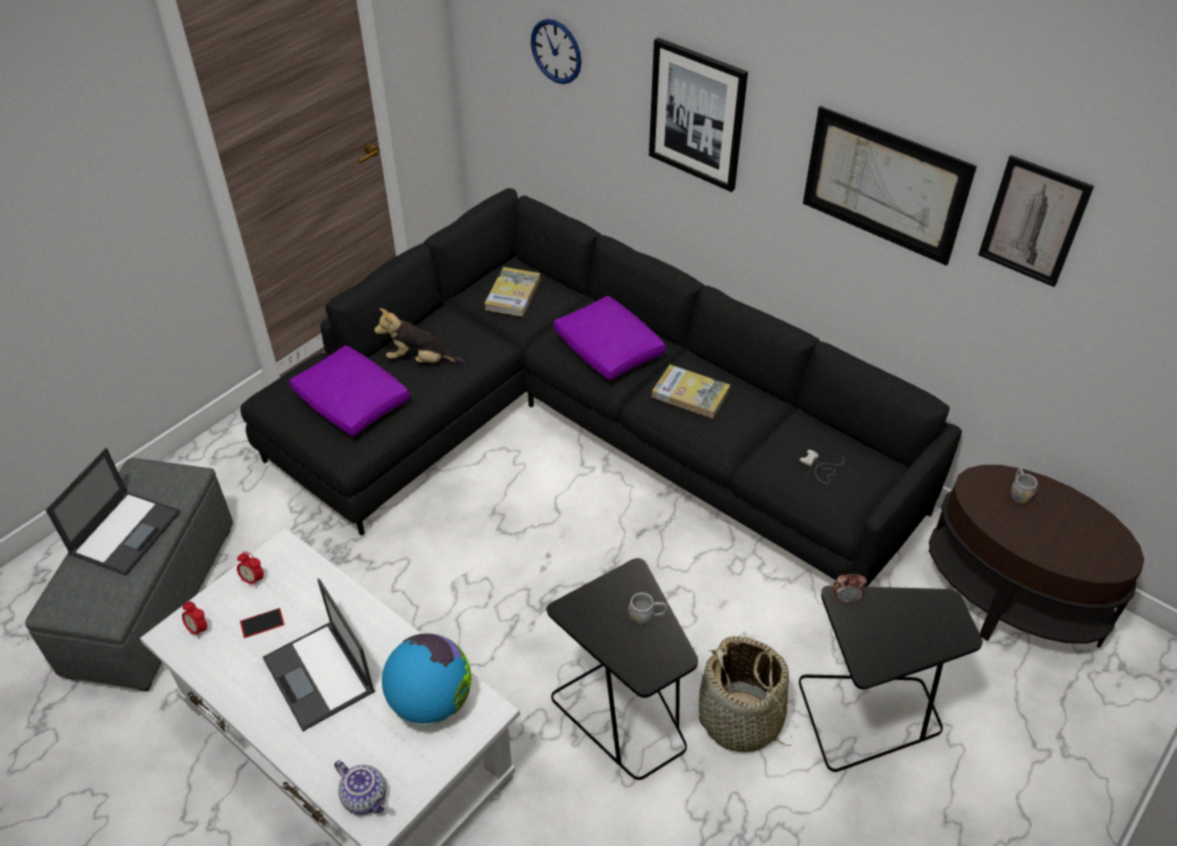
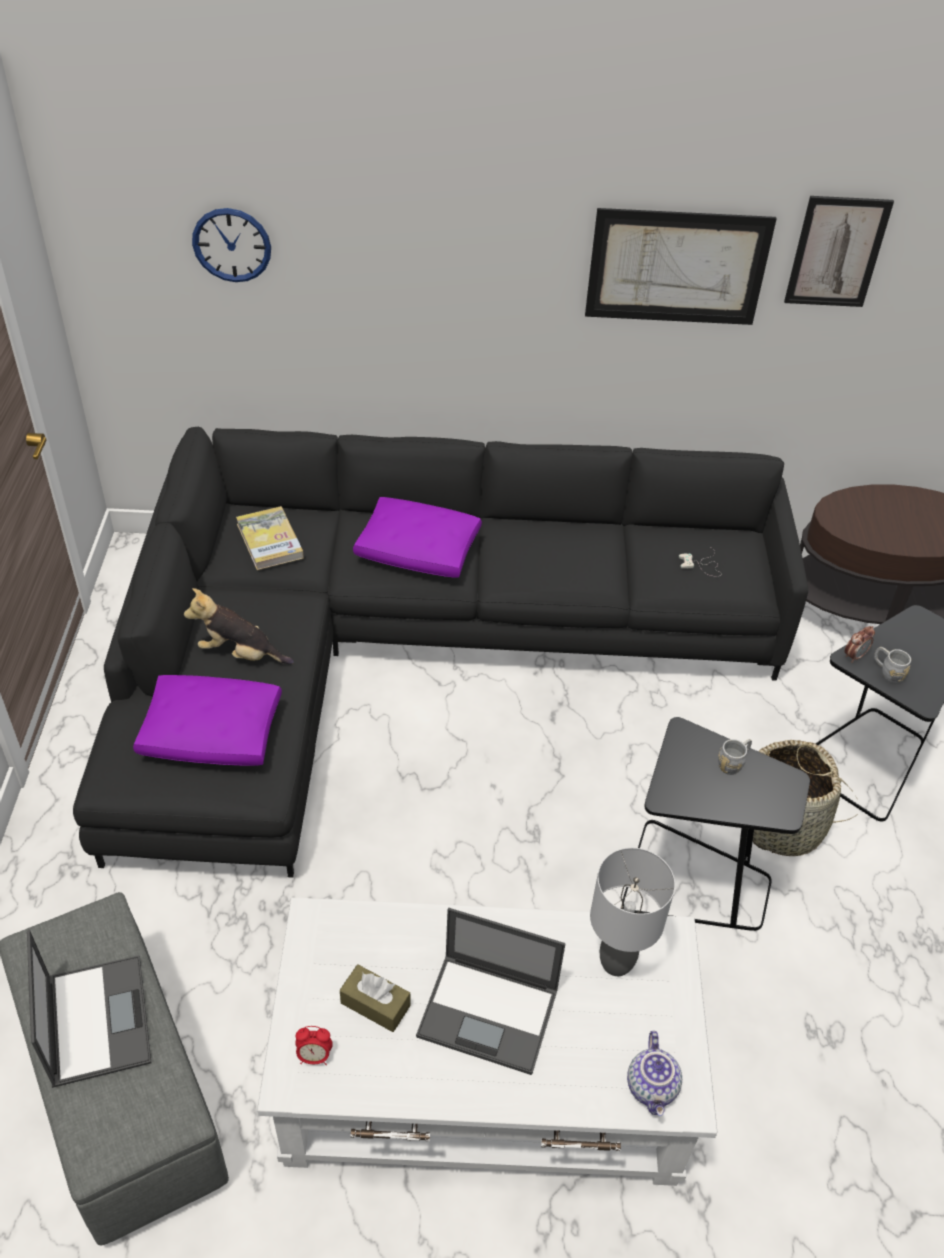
camera: 40 degrees left, 0 degrees up
alarm clock [237,551,264,588] -> none
phone [240,608,285,638] -> brown tissue box [340,964,410,1032]
teapot [334,760,388,815] -> teapot turned 90 degrees clockwise [627,1031,682,1116]
plush toy [374,308,465,364] -> plush toy turned 45 degrees clockwise [184,588,294,664]
globe [382,633,472,726] -> grey table lamp [590,848,675,976]
picture [649,38,748,192] -> none
book [652,365,730,419] -> none
grey mug [1011,468,1038,503] -> grey mug moved to [874,647,911,683]

